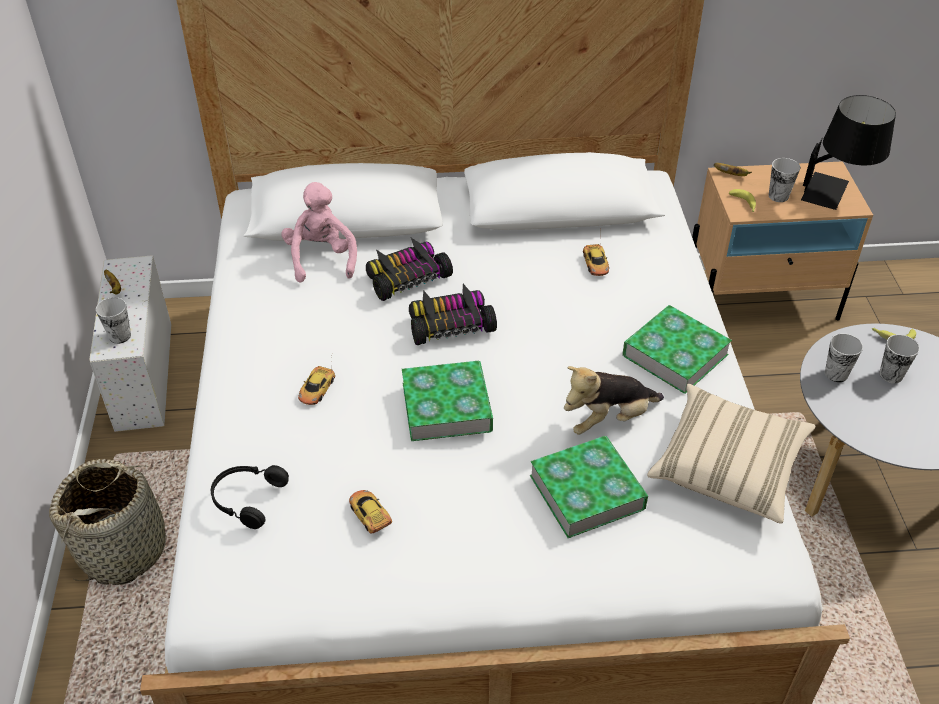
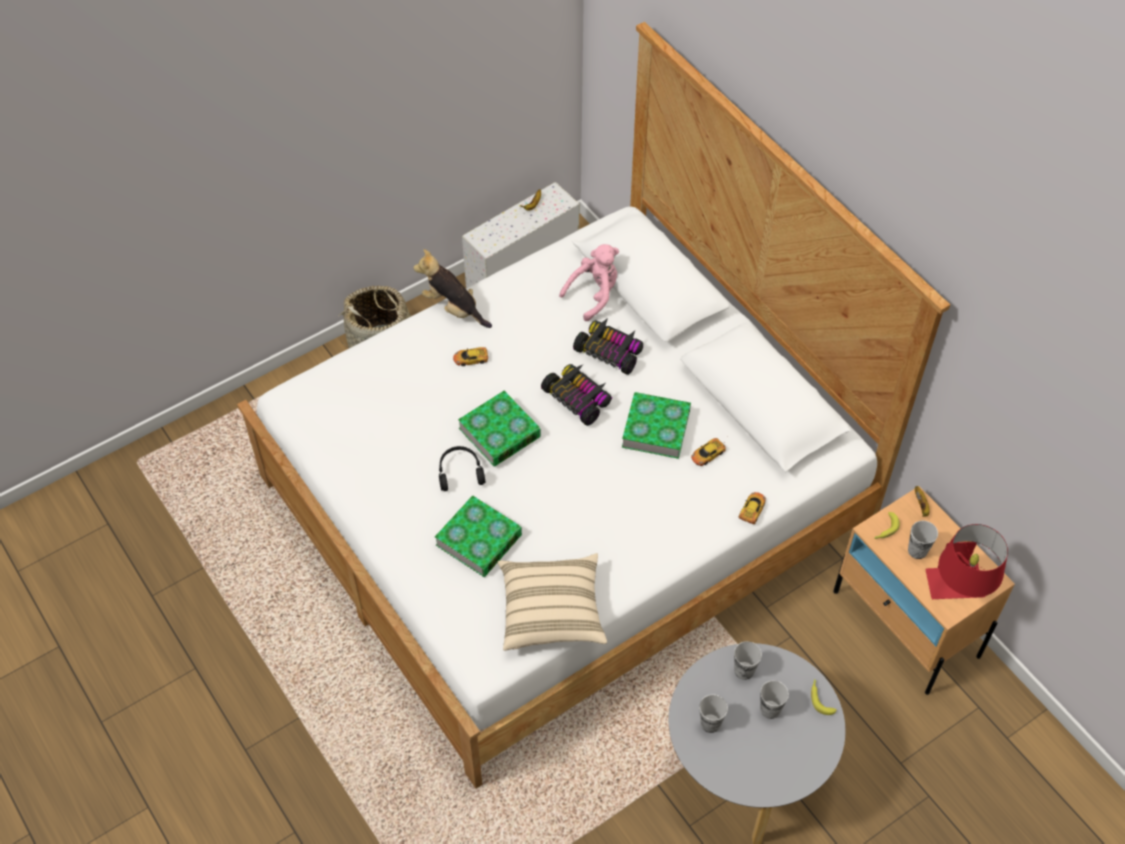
camera: 60 degrees right, 10 degrees up
cup [96,297,131,344] -> cup moved to [699,694,728,733]
black headphones [211,465,289,529] -> black headphones moved to [439,446,486,491]
toy car [349,490,392,534] -> toy car moved to [739,492,766,524]
plush toy [564,366,664,435] -> plush toy moved to [413,249,492,328]
book [622,305,732,394] -> book moved to [622,392,691,459]
black table lamp [801,95,896,210] -> red table lamp [925,524,1008,599]

